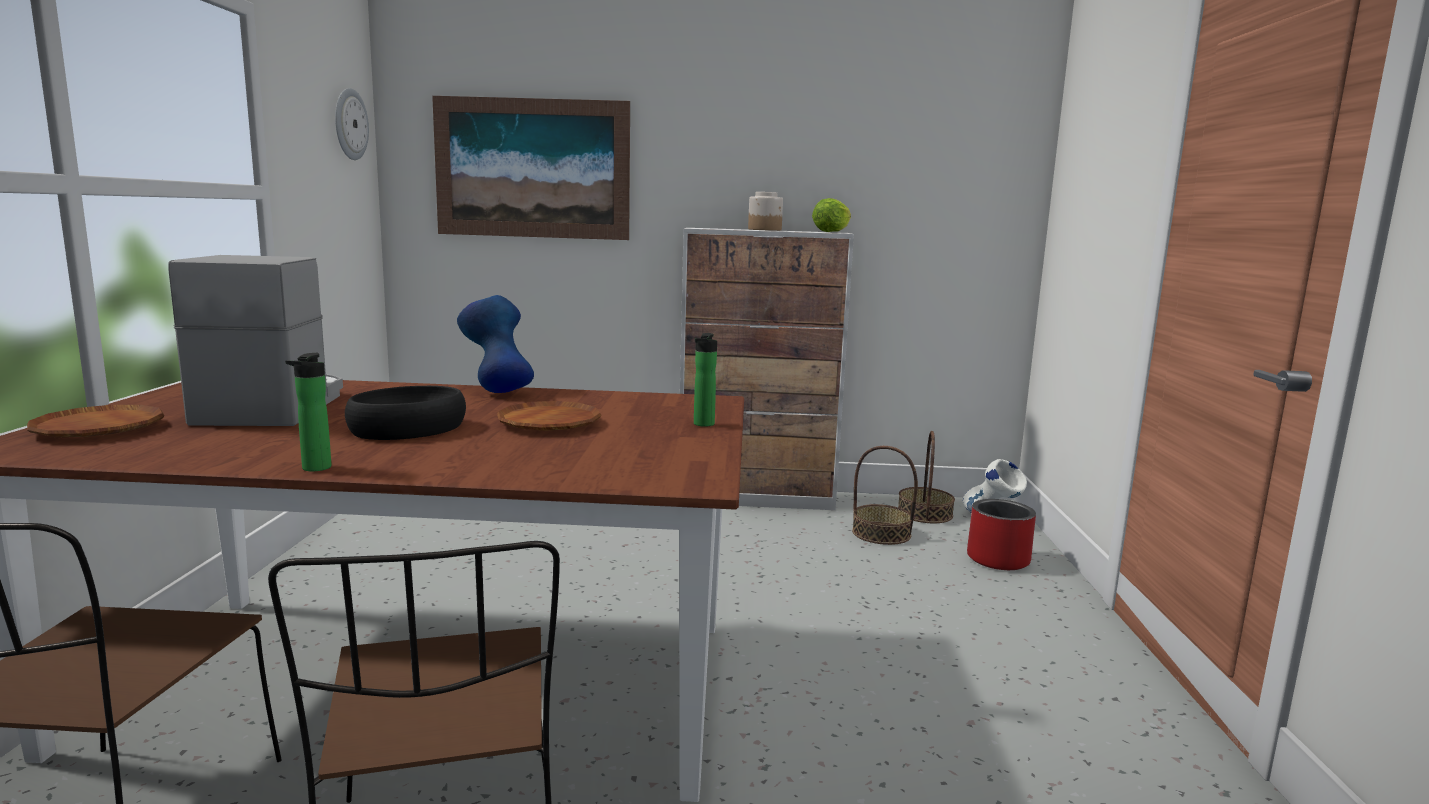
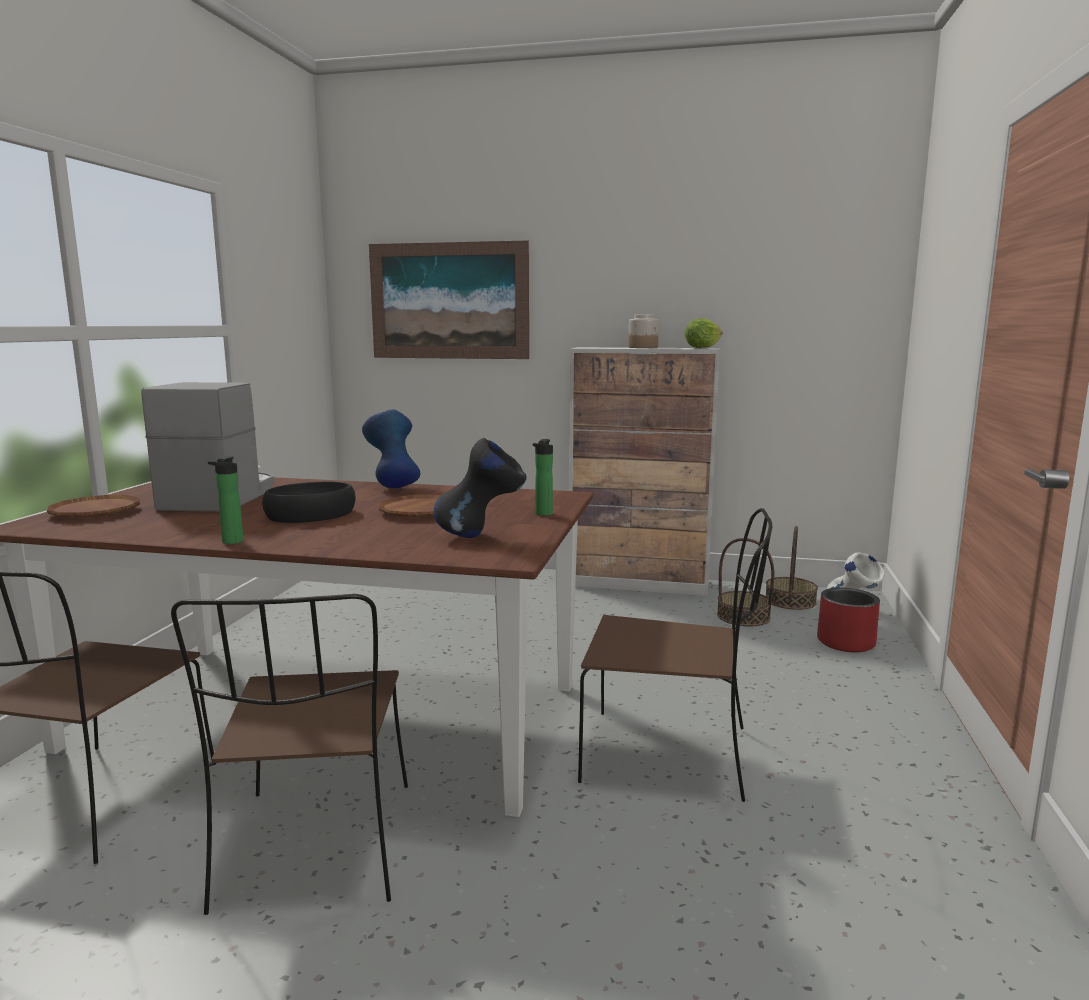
camera: 10 degrees right, 0 degrees up
wall clock [335,88,369,160] -> none
none -> black vase [434,438,527,538]
none -> brown chair [578,508,772,802]

